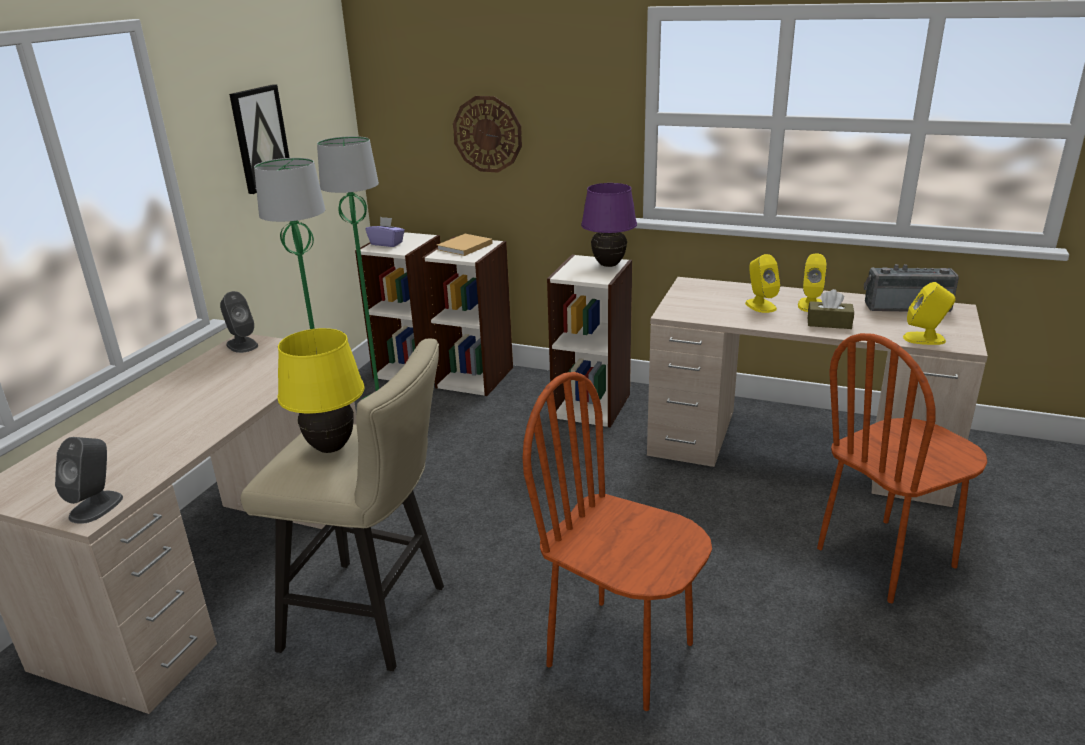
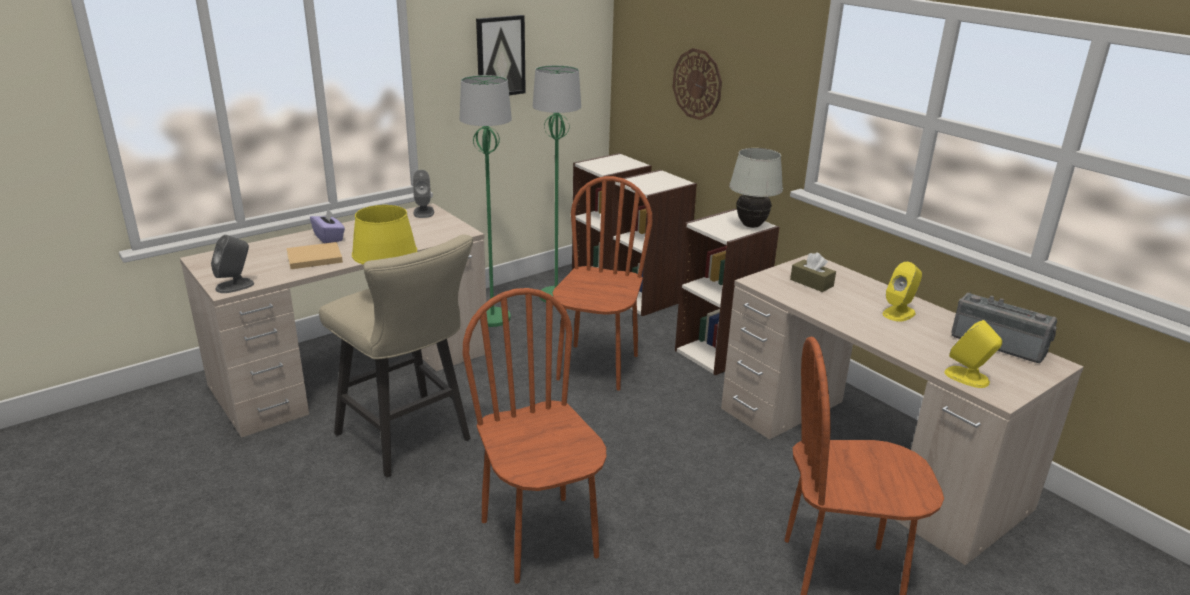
camera: 30 degrees right, 0 degrees up
purple tissue box [365,217,405,247] -> purple tissue box moved to [310,209,345,243]
beige book [437,234,493,256] -> beige book moved to [286,242,343,269]
purple table lamp [581,183,637,267] -> white table lamp [729,148,783,228]
yellow speaker [745,254,780,313] -> none
brown tissue box [808,289,854,329] -> brown tissue box moved to [790,252,836,292]
none -> brown chair [553,176,652,391]

